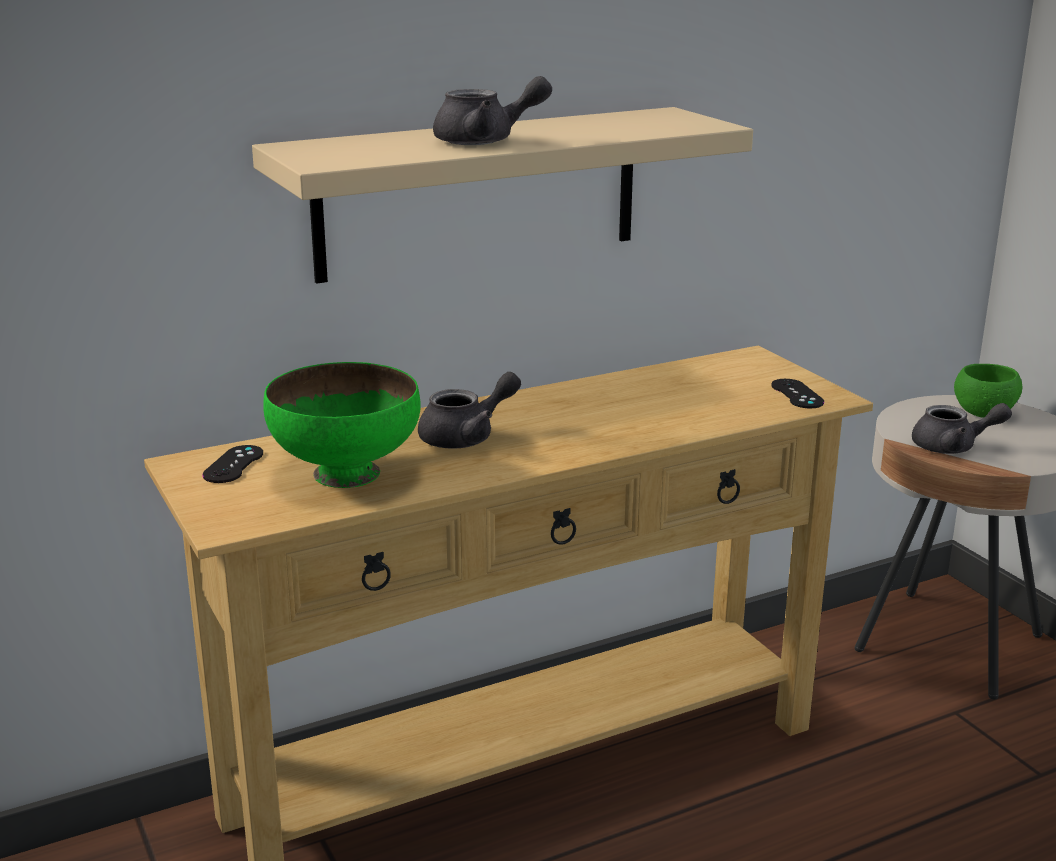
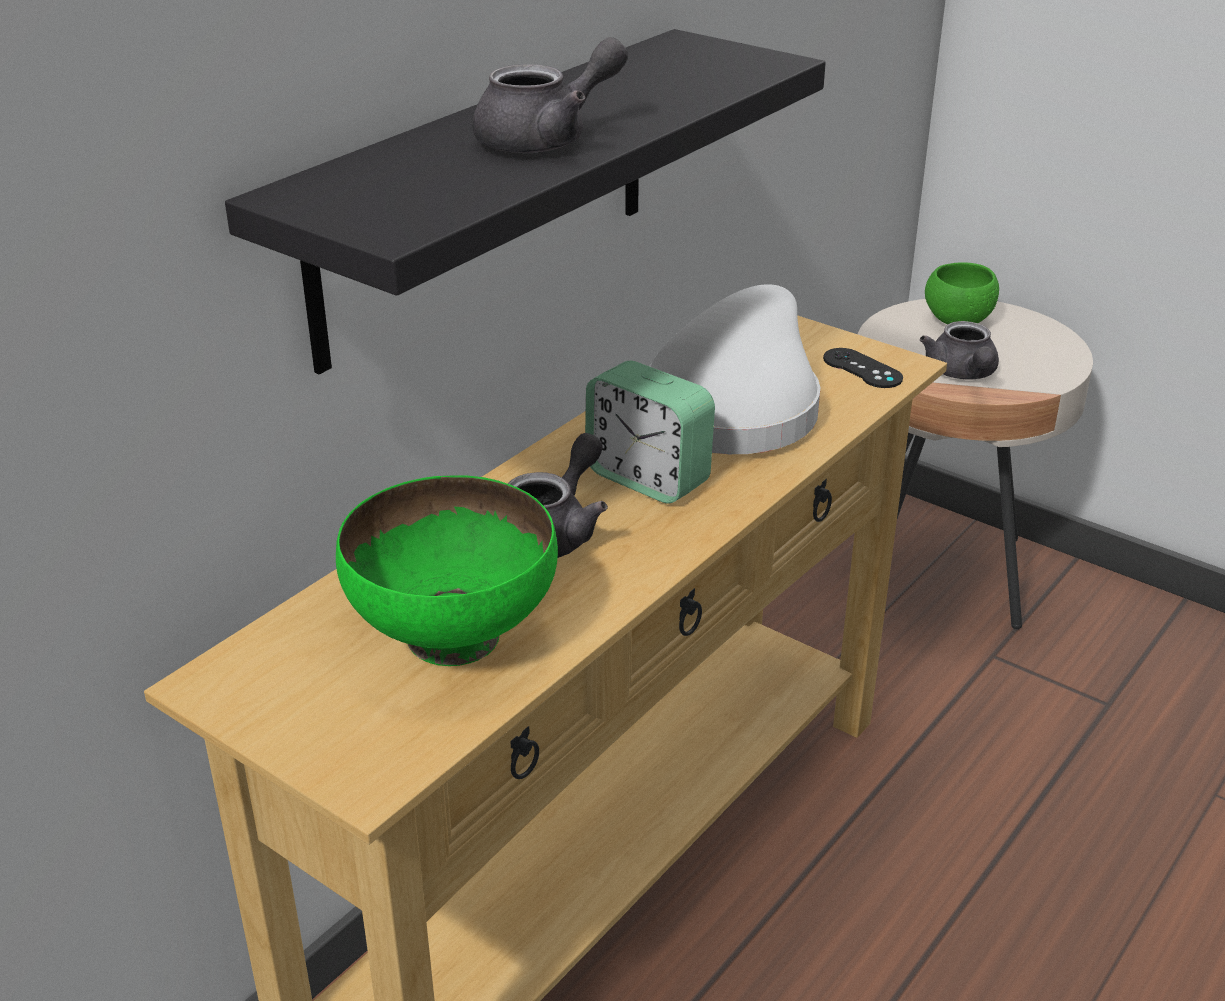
camera: 25 degrees left, 10 degrees up
black game controller [203,445,263,483] -> none
beige shelf [252,107,753,284] -> black shelf [225,29,826,374]
grey teapot [912,403,1012,454] -> grey teapot turned 105 degrees clockwise [920,321,999,379]
none -> alarm clock [585,361,715,504]
none -> white hat [649,284,821,454]

